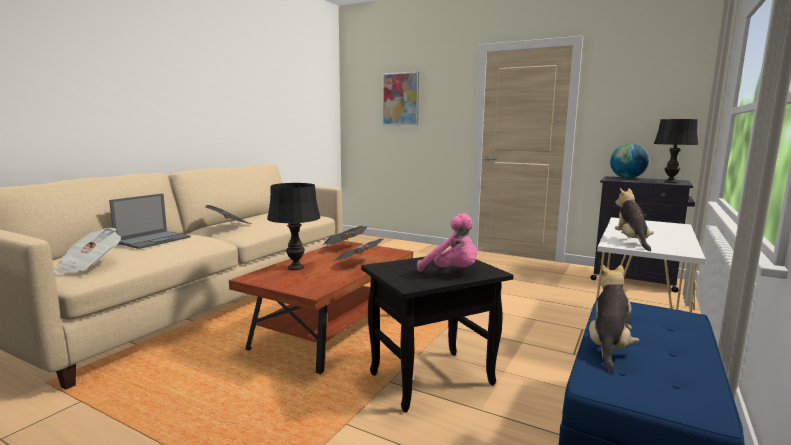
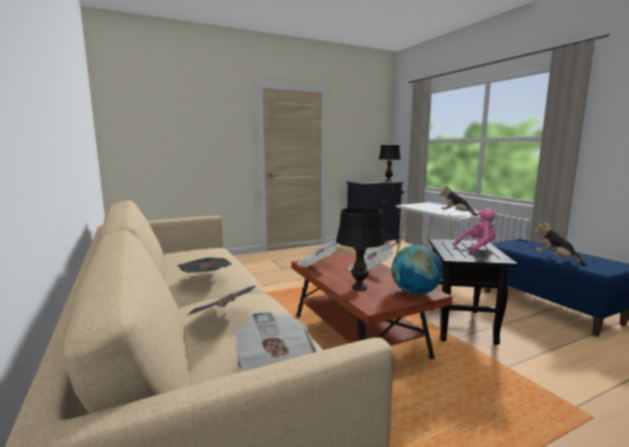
camera: 55 degrees left, 0 degrees up
laptop [109,193,191,249] -> newspaper [186,286,256,316]
picture [383,72,419,126] -> none
globe [610,144,649,178] -> globe moved to [392,245,443,295]

